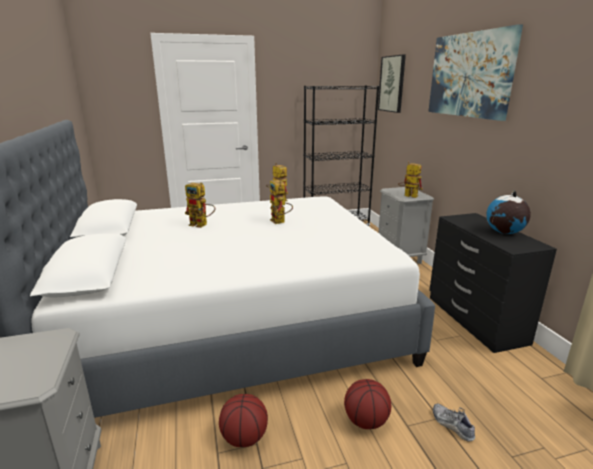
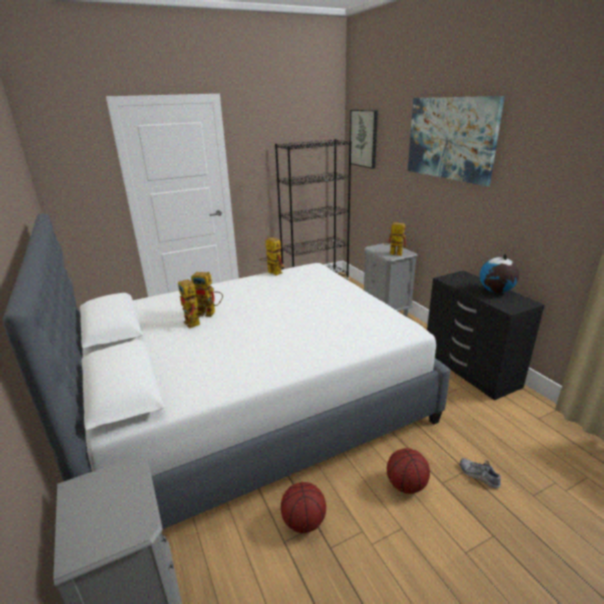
camera: 10 degrees left, 5 degrees up
toy robot [270,180,293,224] -> toy robot moved to [178,279,207,329]

